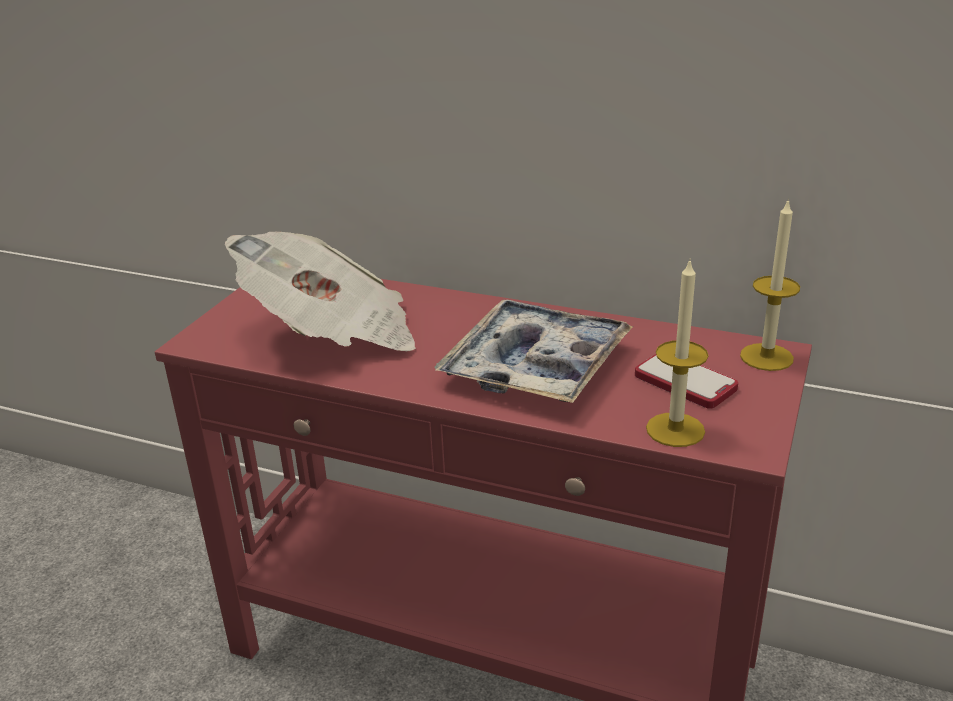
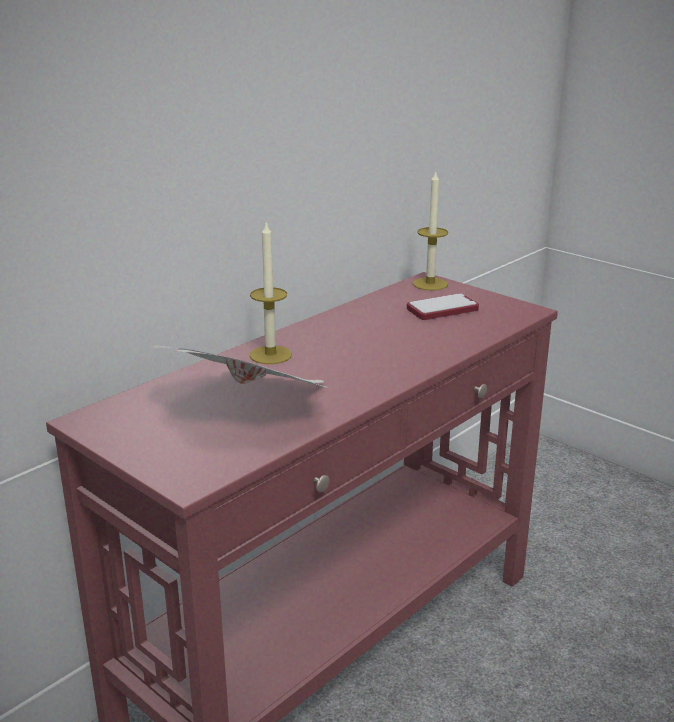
camera: 70 degrees left, 5 degrees down
tray [435,300,633,403] -> none
candle [646,258,709,447] -> candle moved to [250,221,292,364]

